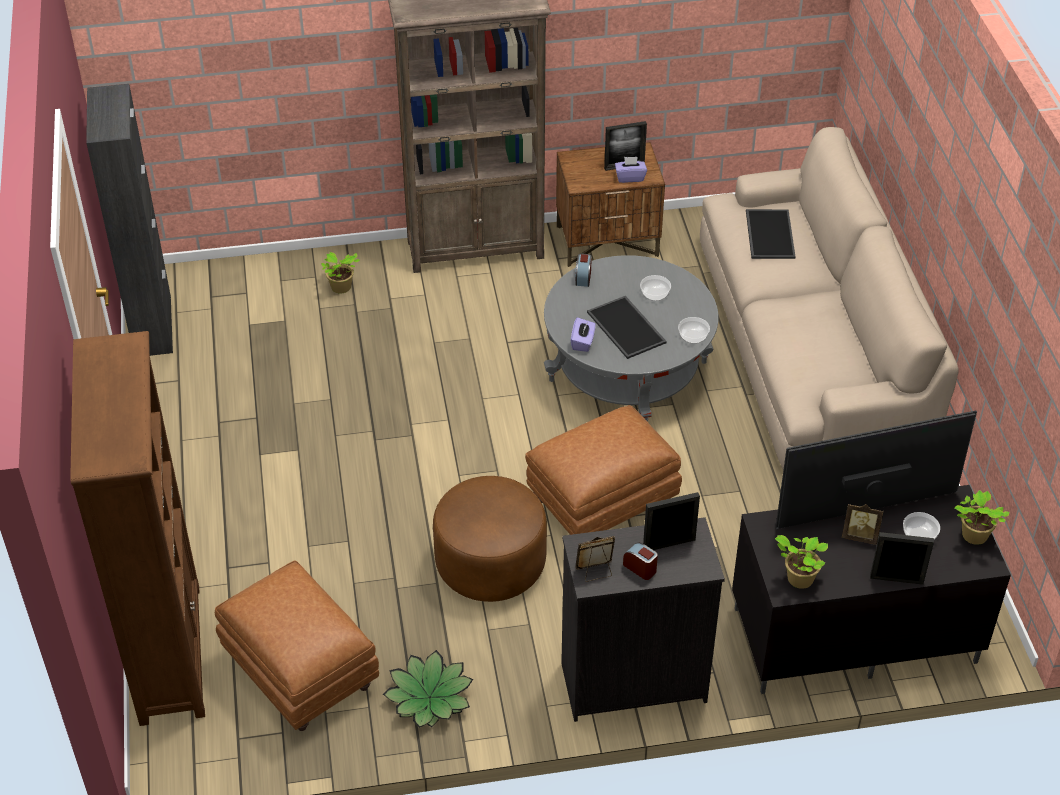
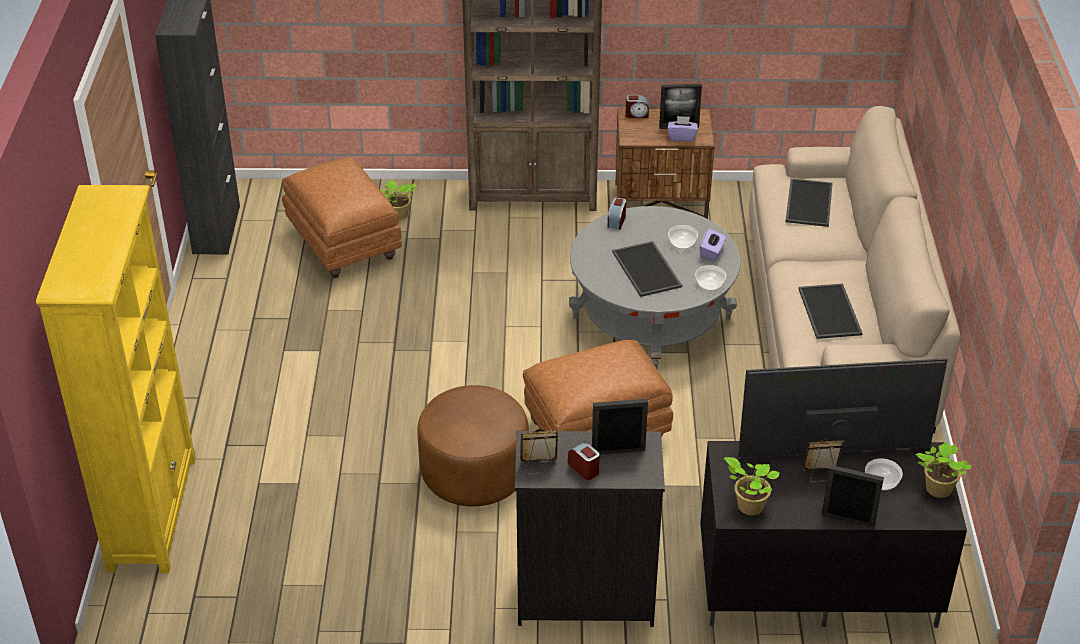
camera: 10 degrees right, 5 degrees down
brown bookcase [70,331,205,726] -> yellow bookcase [36,185,196,573]
brown ottoman [215,561,379,731] -> brown ottoman moved to [282,157,402,278]
potted plant [383,650,473,728] -> none
purple tissue box [571,318,596,352] -> purple tissue box moved to [700,229,726,261]
picture frame [842,503,884,545] -> picture frame turned 150 degrees clockwise [802,438,844,482]
none -> alarm clock [626,95,649,118]
none -> tray [798,284,863,339]

